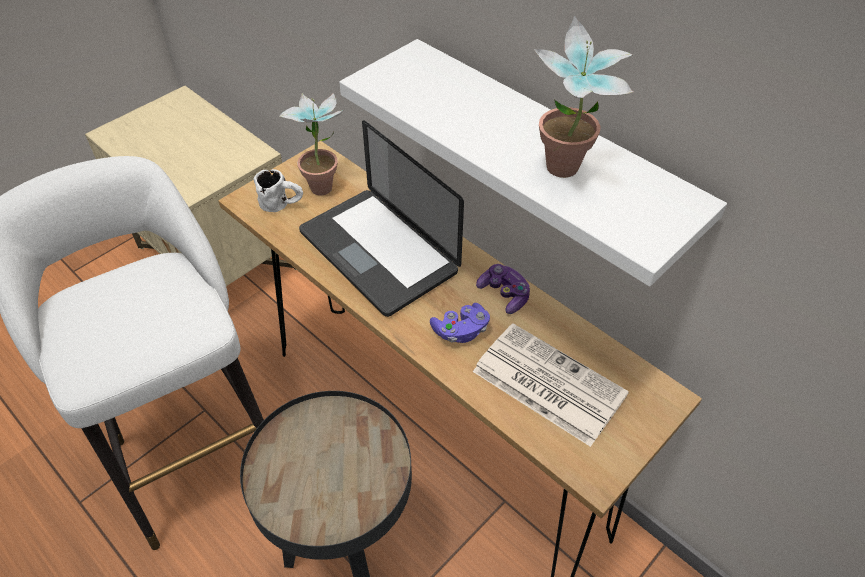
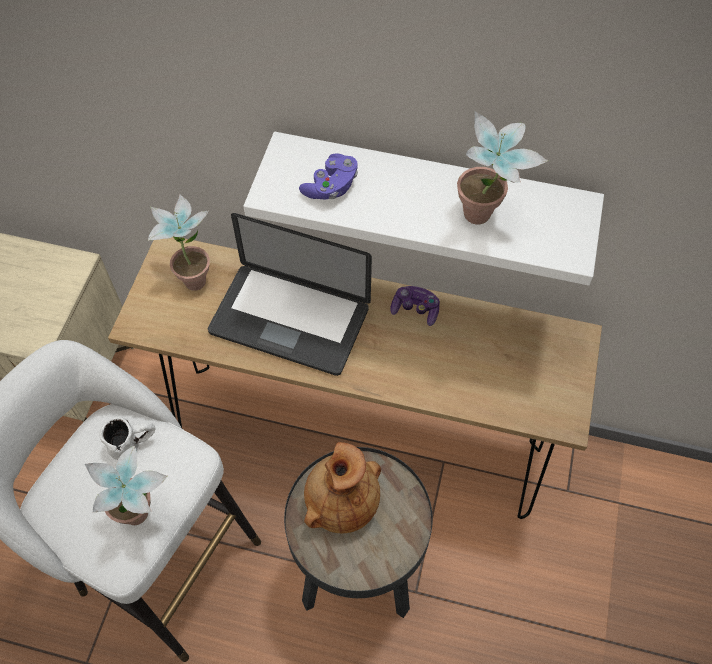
camera: 30 degrees left, 10 degrees up
white mug [254,169,303,212] -> white mug moved to [99,417,155,460]
purple game controller [430,303,490,343] -> purple game controller moved to [299,153,358,199]
newspaper [473,324,629,447] -> none
none -> potted plant [85,446,167,525]
none -> brown vase [304,442,381,533]

